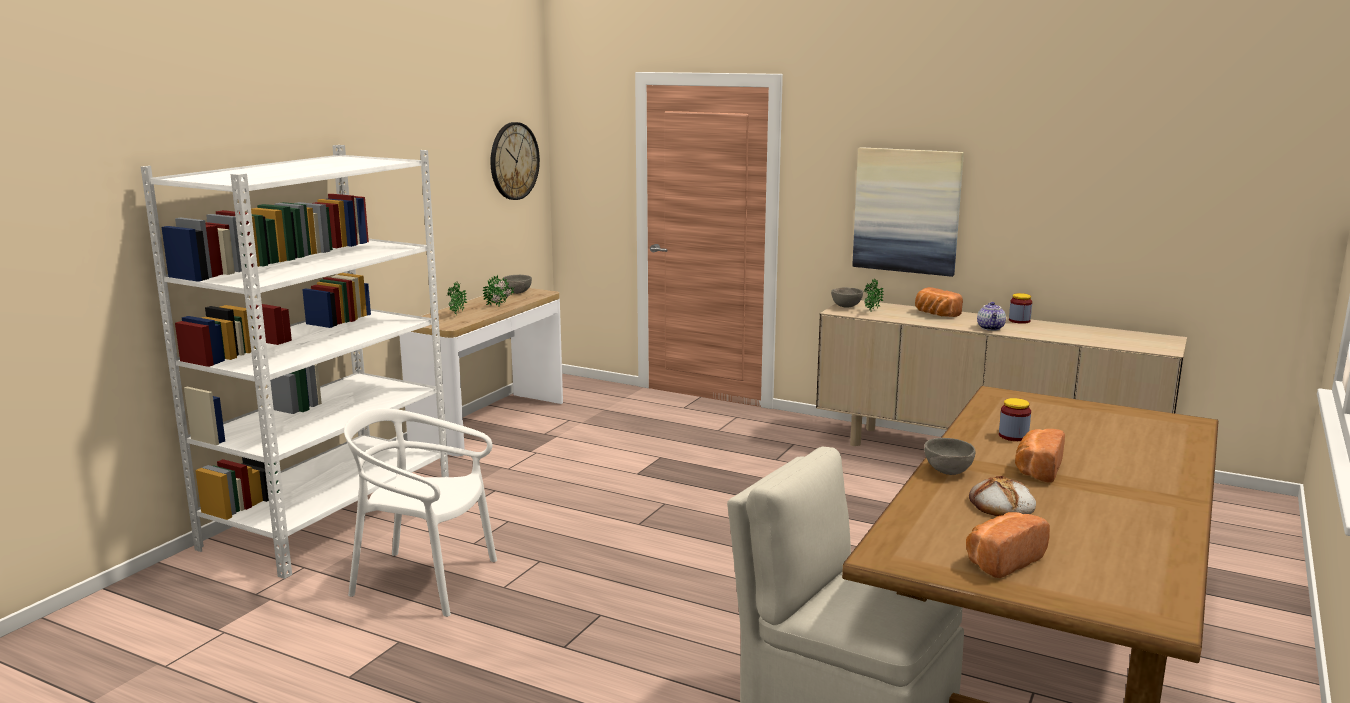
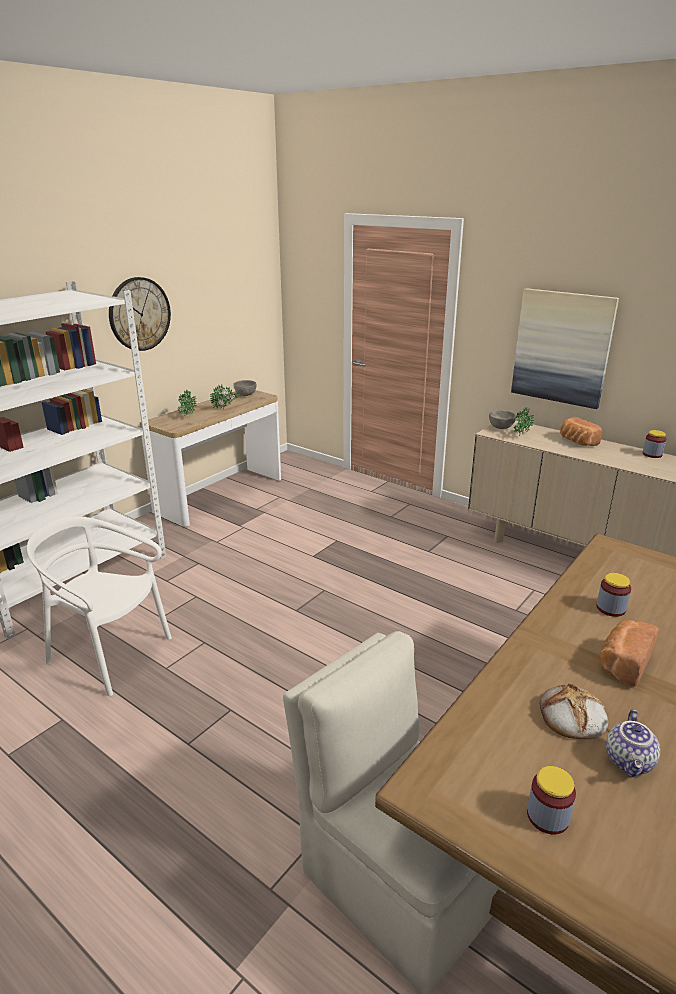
camera: 10 degrees right, 10 degrees up
wall clock [490,122,540,200] -> wall clock moved to [109,277,171,351]
grey bowl [924,438,975,475] -> none
bread [966,512,1050,578] -> jar [527,766,576,835]
teapot [977,302,1006,331] -> teapot moved to [606,709,660,777]

